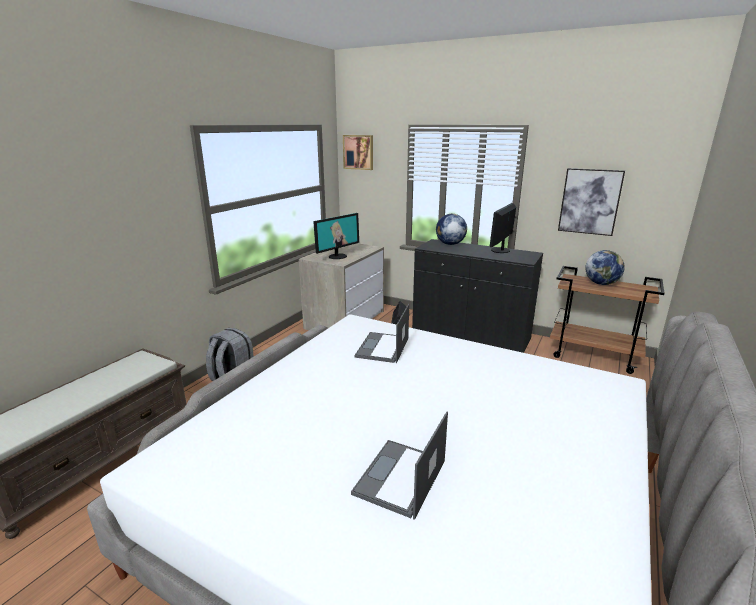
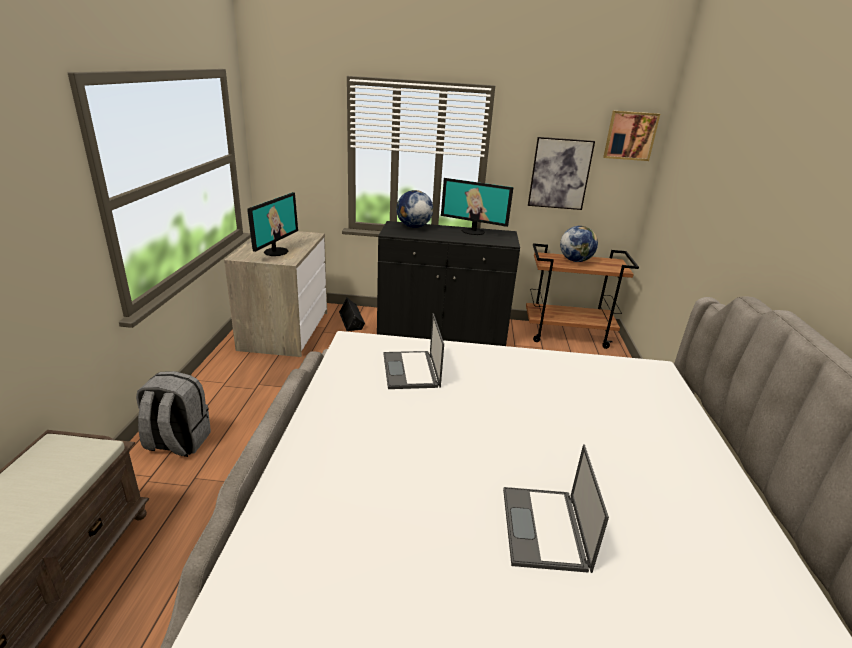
camera: 25 degrees left, 5 degrees up
picture [343,135,373,170] -> picture moved to [603,111,660,161]
monitor [490,203,516,253] -> monitor turned 75 degrees counterclockwise [441,178,514,235]

